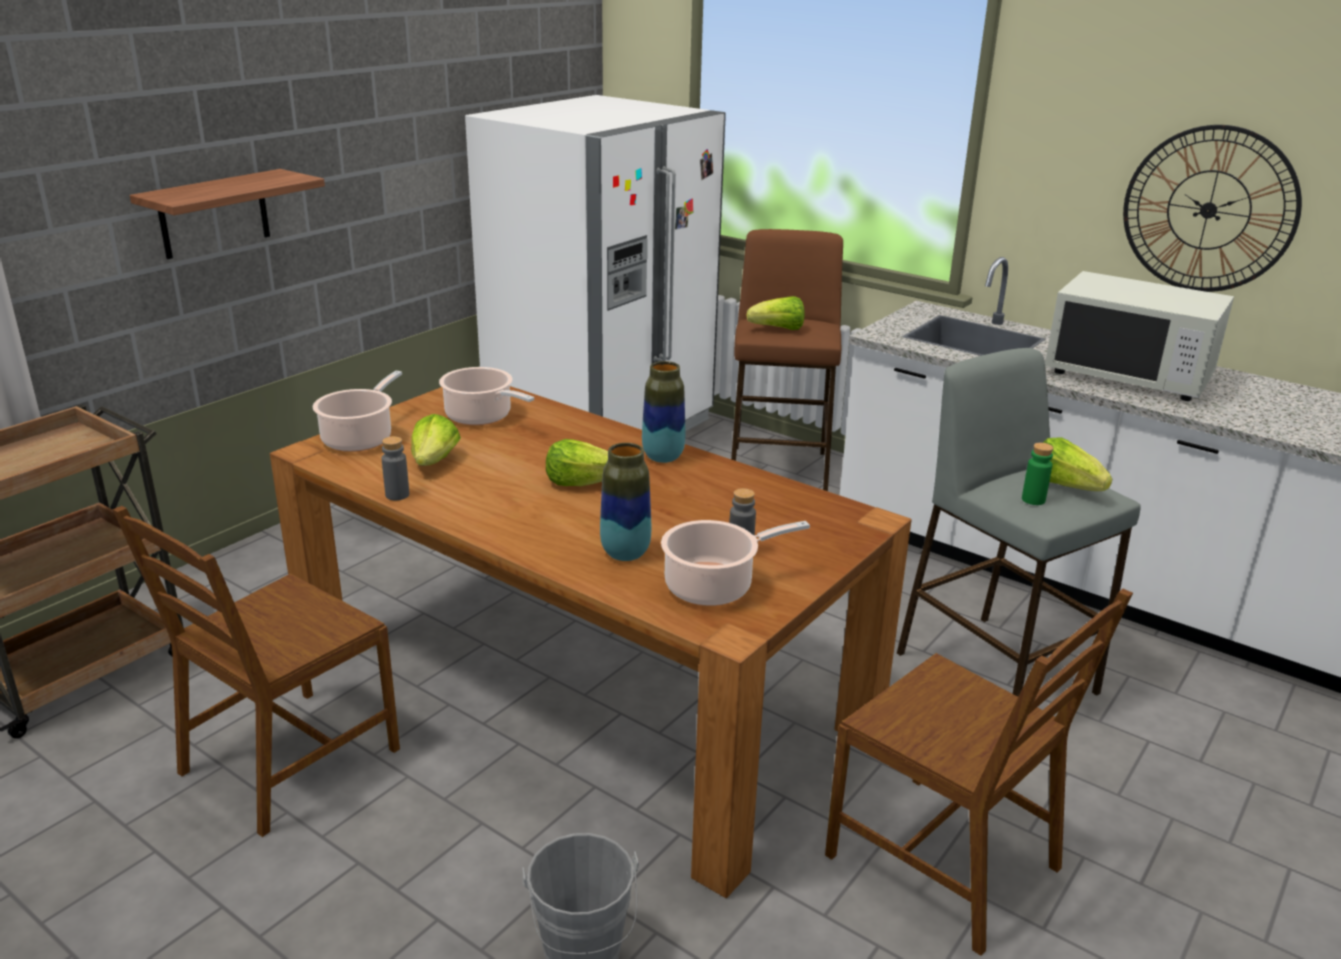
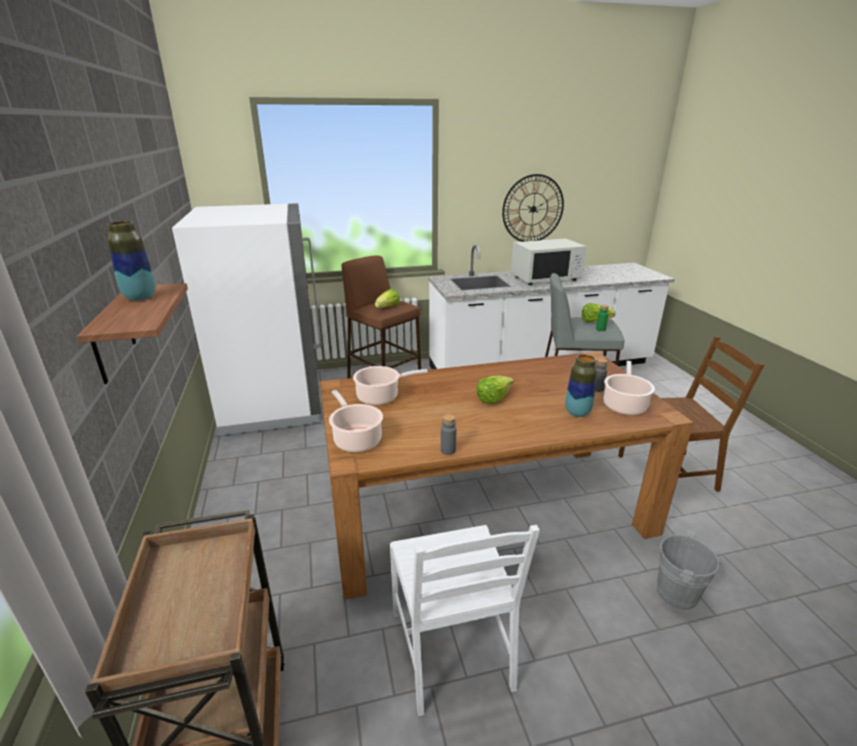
camera: 50 degrees left, 0 degrees up
brown chair [113,506,400,837] -> white chair [390,525,540,716]
lettuce [411,414,461,466] -> none
vase [642,361,685,463] -> vase moved to [107,221,156,301]

